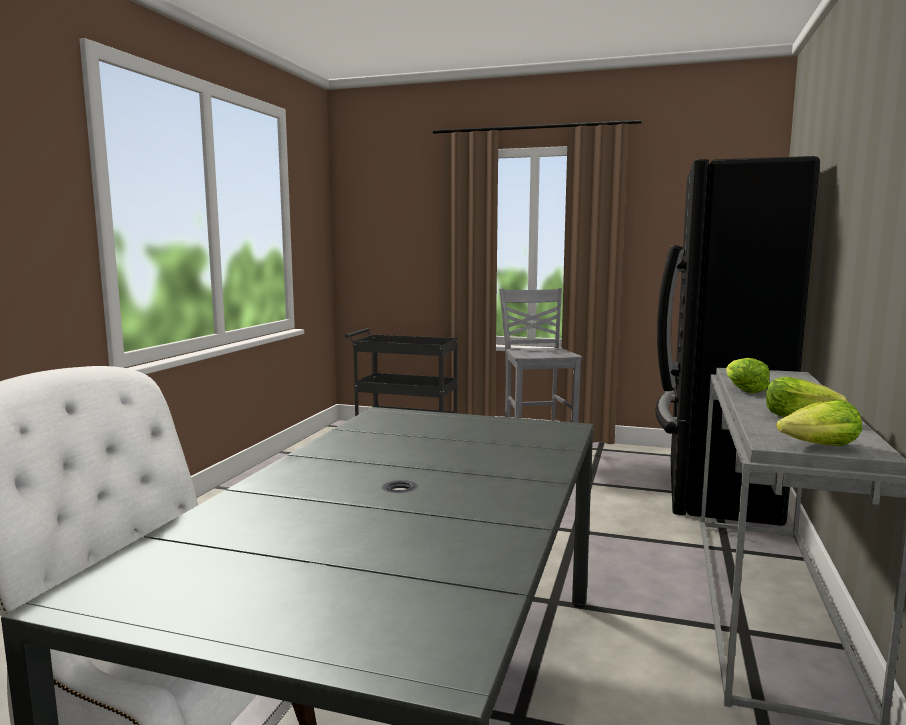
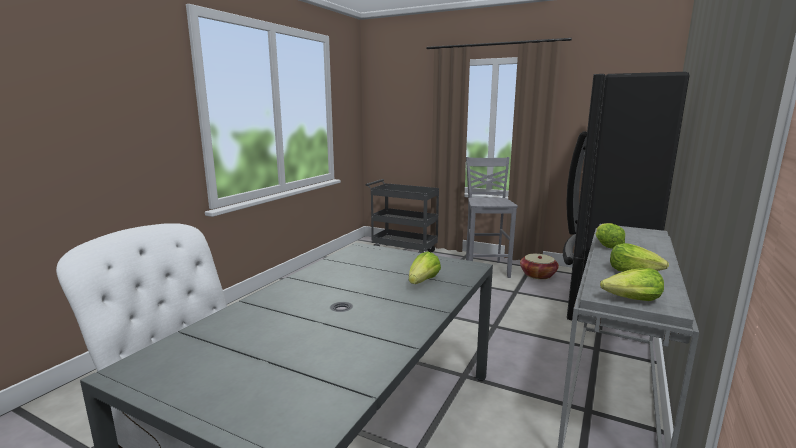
camera: 10 degrees right, 5 degrees up
none -> lettuce [409,252,441,284]
none -> basket [520,254,559,279]

